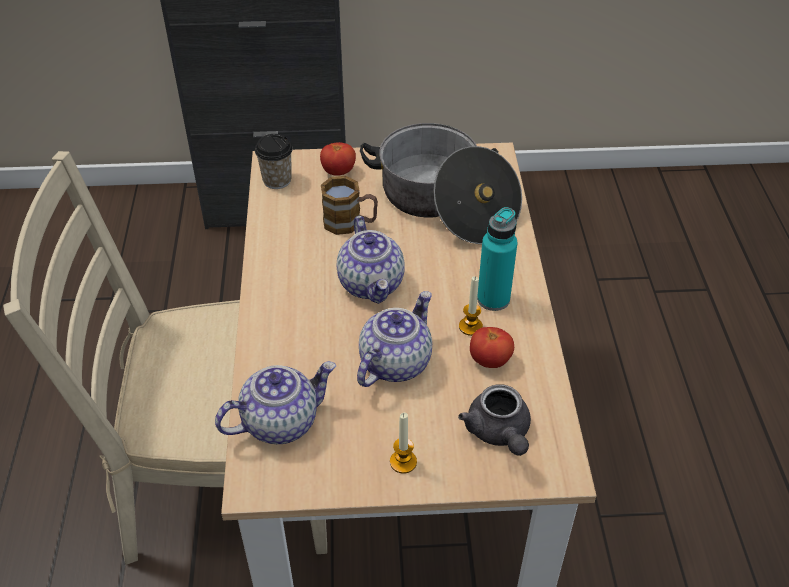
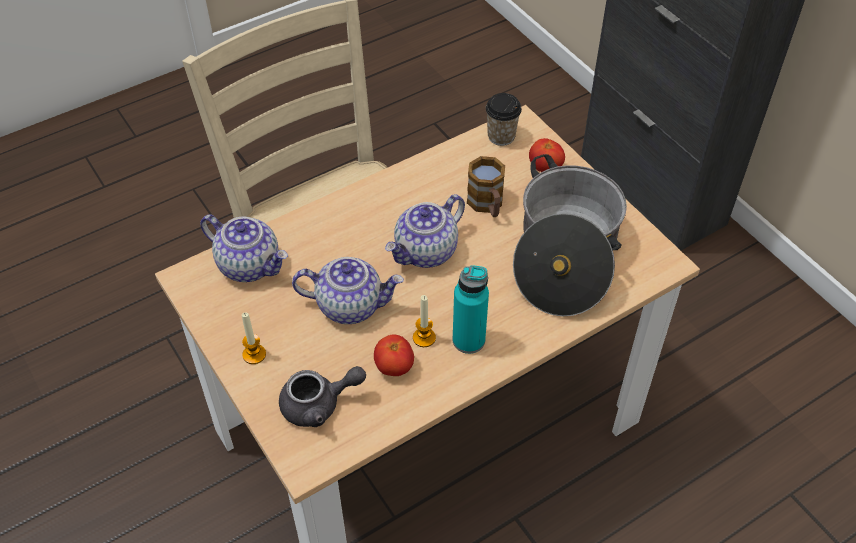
camera: 60 degrees right, 5 degrees up
grey teapot [458,384,531,456] -> grey teapot turned 150 degrees counterclockwise [279,366,366,427]

